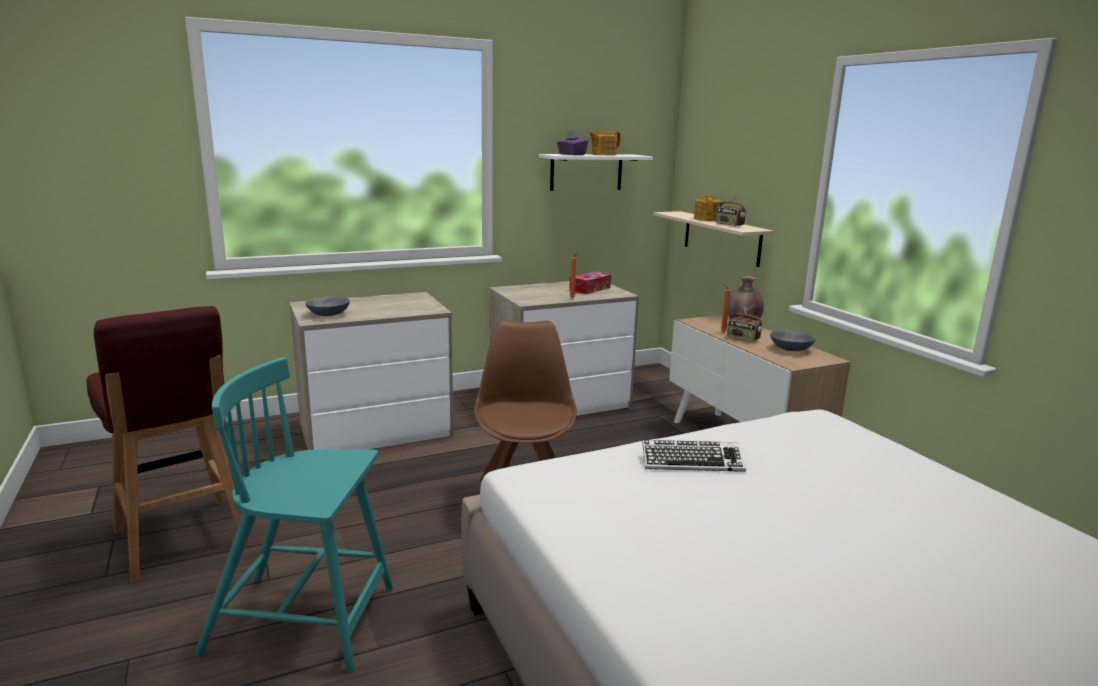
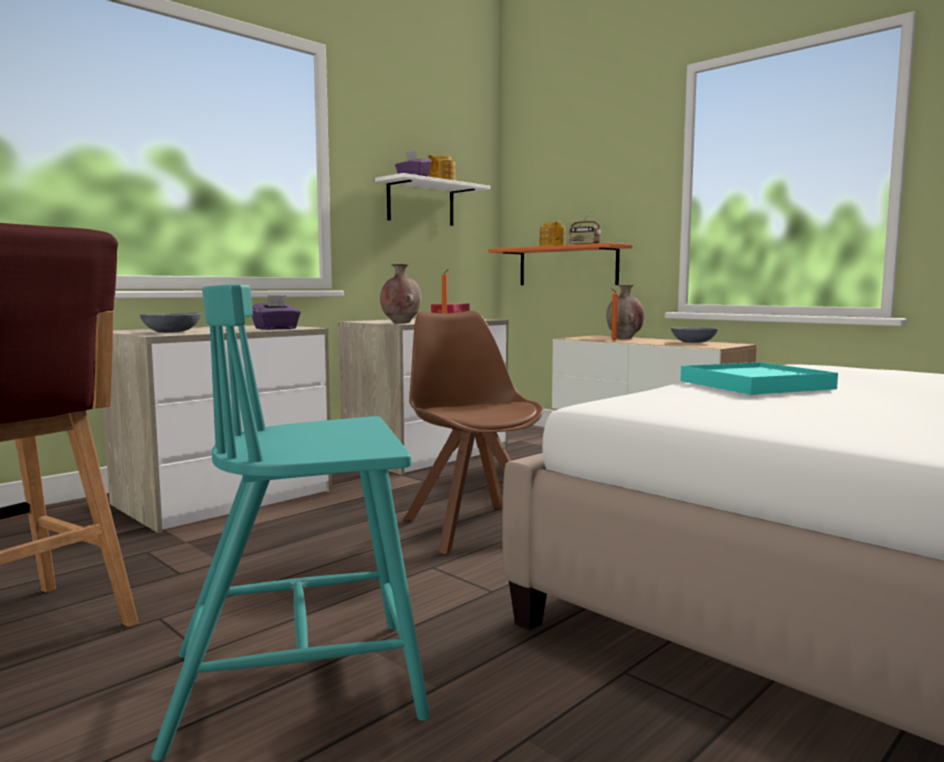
camera: 20 degrees left, 10 degrees down
keyboard [642,440,746,472] -> turquoise tray [680,362,838,395]
beige shelf [653,211,774,267] -> orange shelf [489,243,632,285]
radio [727,305,763,342] -> none
none -> purple tissue box [252,295,301,330]
none -> brown vase [380,264,422,323]

